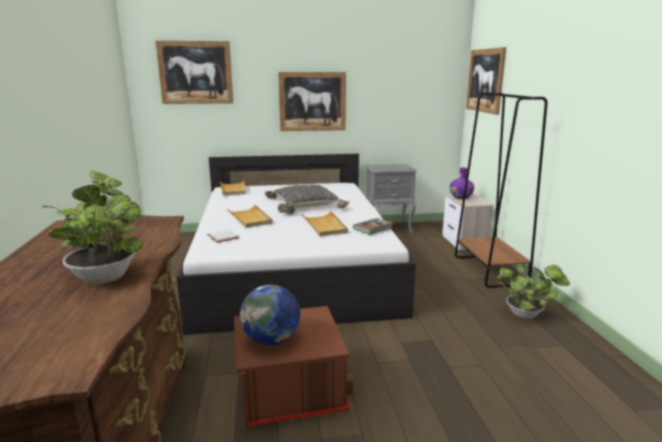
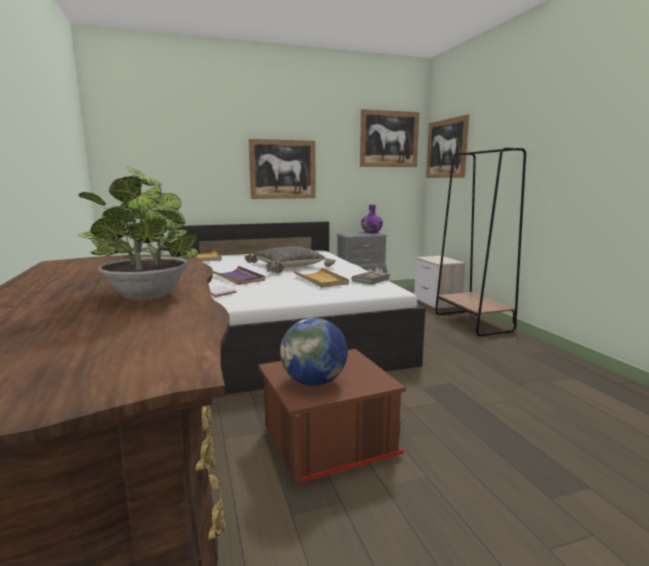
camera: 10 degrees left, 5 degrees down
picture [155,40,233,104] -> picture moved to [360,109,419,167]
beige tray [226,204,272,228] -> purple tray [213,266,265,285]
purple vase [449,167,474,199] -> purple vase moved to [361,205,383,233]
potted plant [497,265,570,319] -> none

